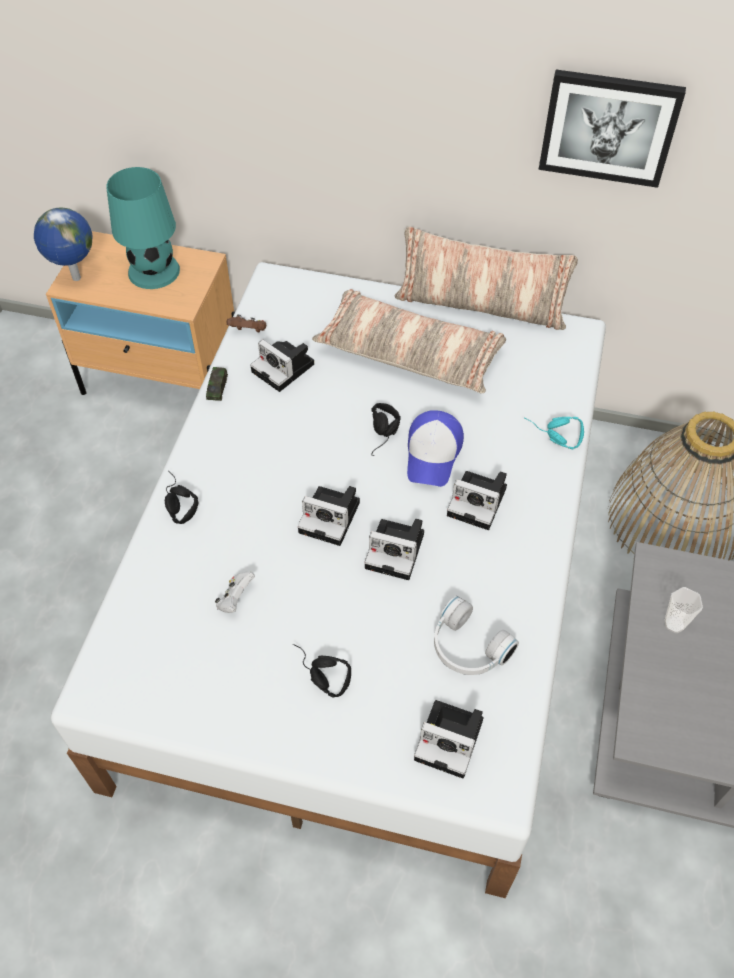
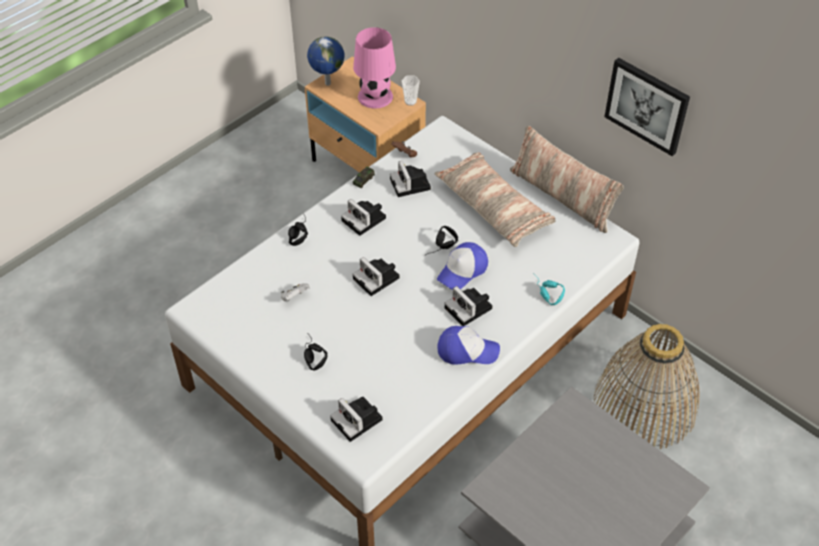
camera: 30 degrees right, 5 degrees down
turquoise table lamp [106,167,180,289] -> pink table lamp [353,27,396,108]
camera [365,519,424,580] -> camera moved to [341,199,386,236]
white headphones [434,596,519,675] -> none
cup [664,587,703,633] -> cup moved to [402,76,420,105]
none -> cap [437,326,500,365]

